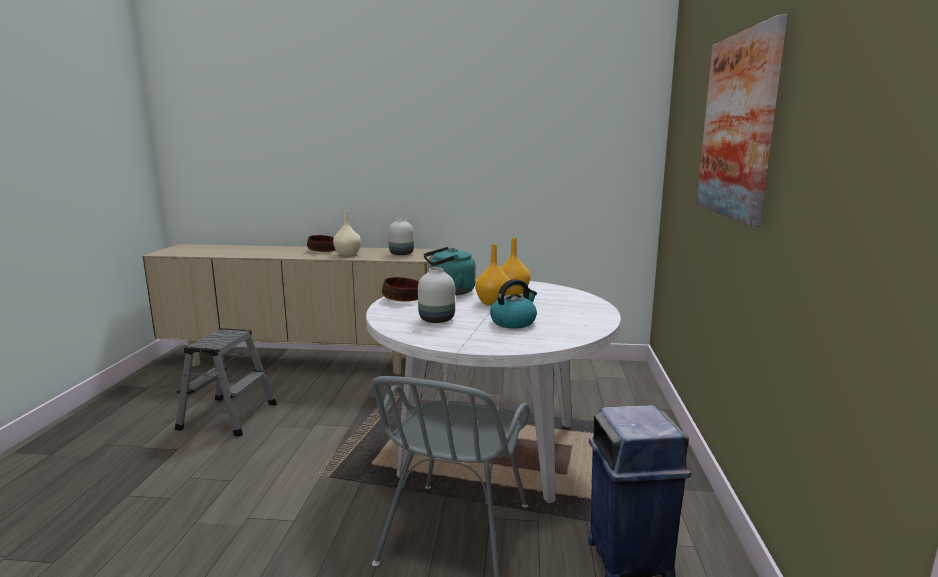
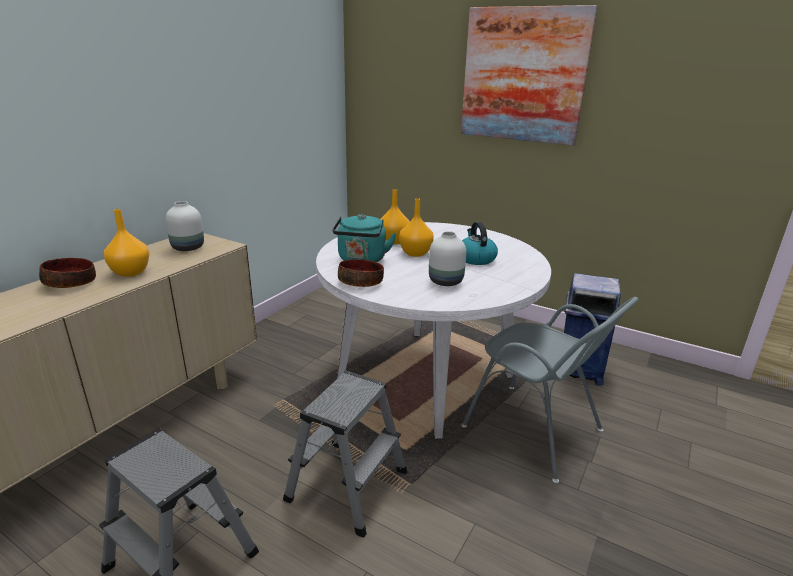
camera: 65 degrees left, 10 degrees up
beige vase [333,210,361,256] -> orange vase [104,209,149,277]
none -> grey step ladder [283,370,408,538]

